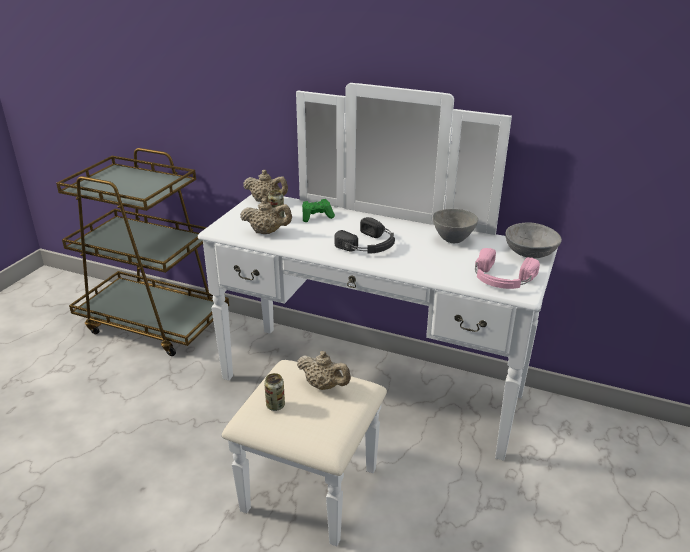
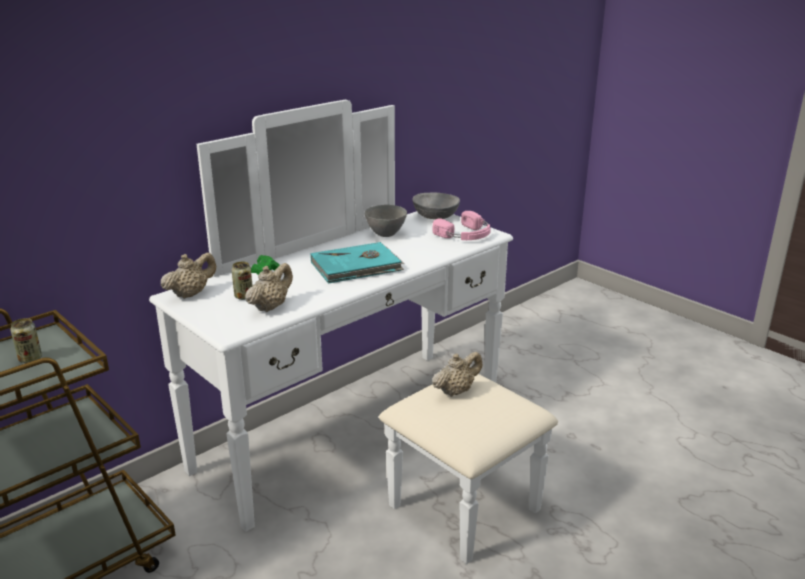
camera: 65 degrees left, 5 degrees down
can [264,373,285,411] -> can moved to [10,318,42,363]
black headphones [334,217,395,254] -> turquoise book [311,242,404,284]

